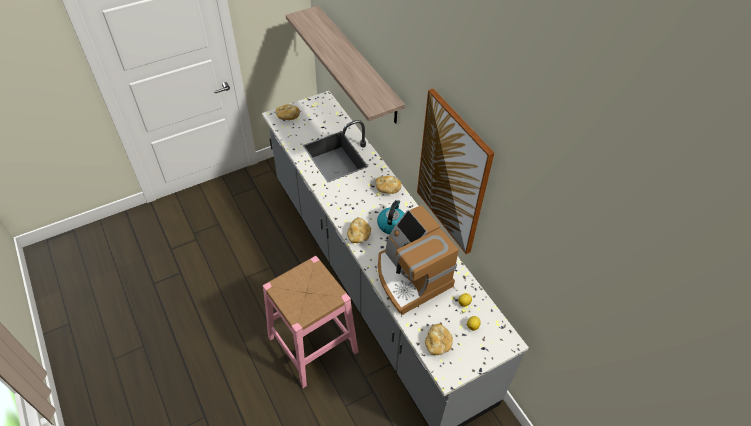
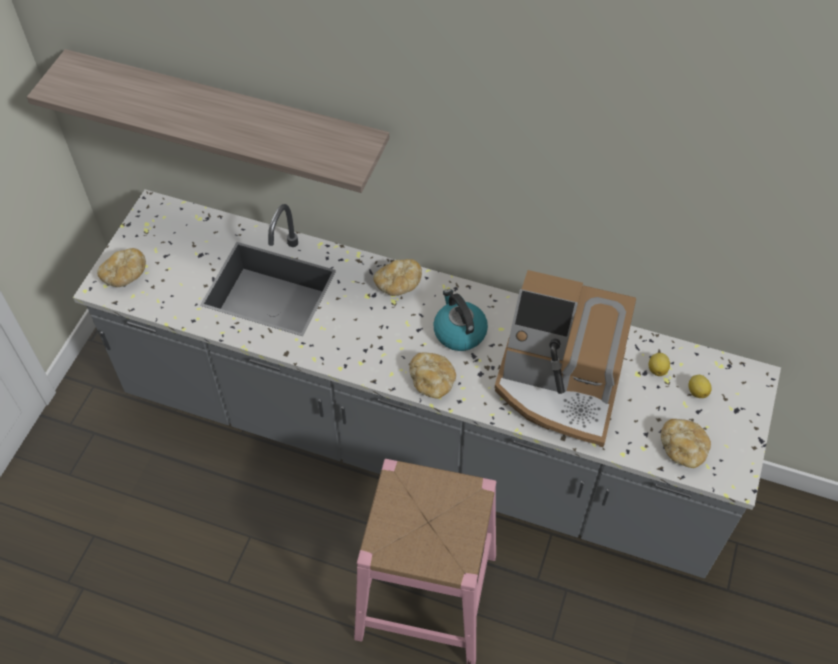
camera: 40 degrees left, 5 degrees up
picture [417,88,494,254] -> none

